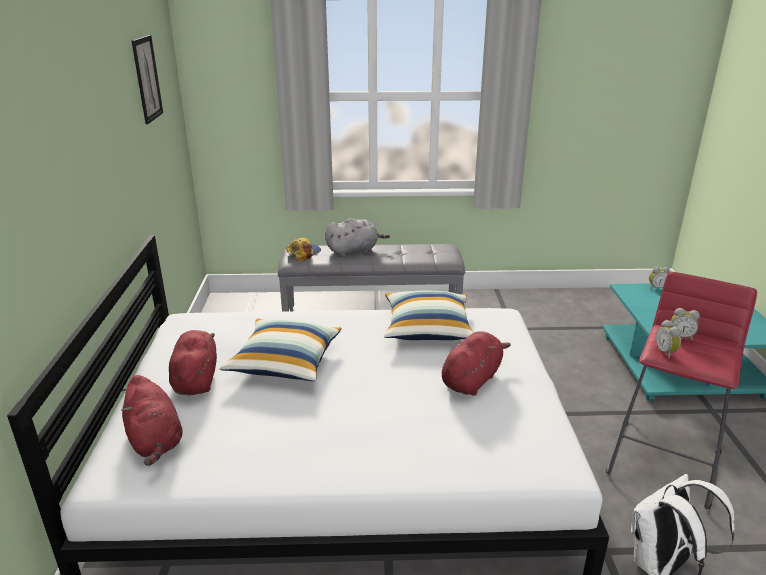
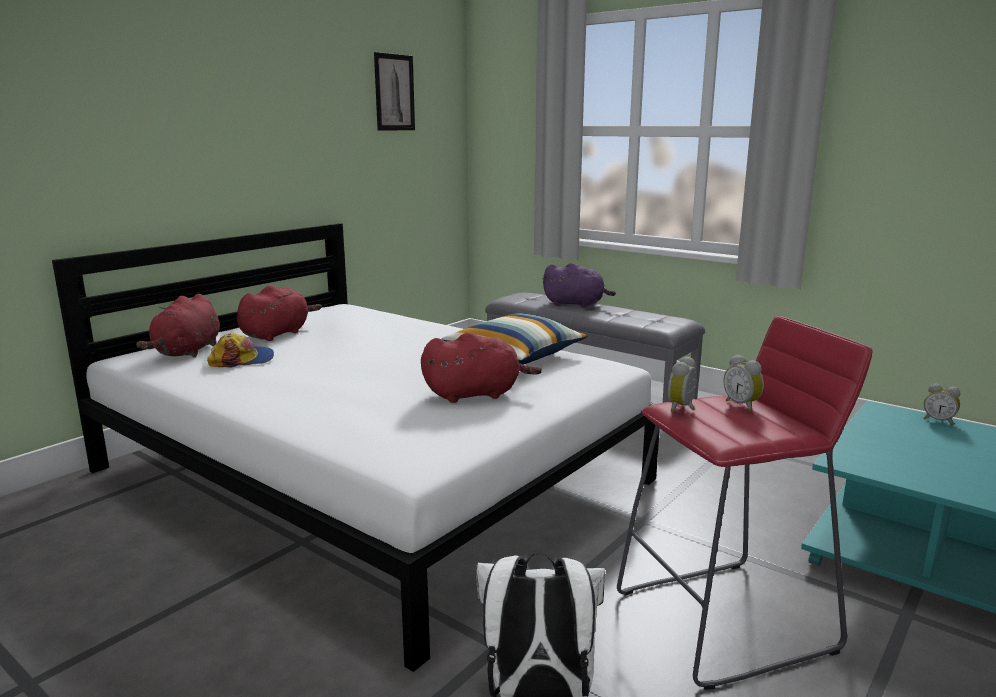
camera: 40 degrees right, 10 degrees down
pillow [220,319,341,381] -> none
cap [286,238,321,261] -> cap moved to [207,333,274,367]
grey plush toy [325,218,390,257] -> purple plush toy [542,263,616,308]

